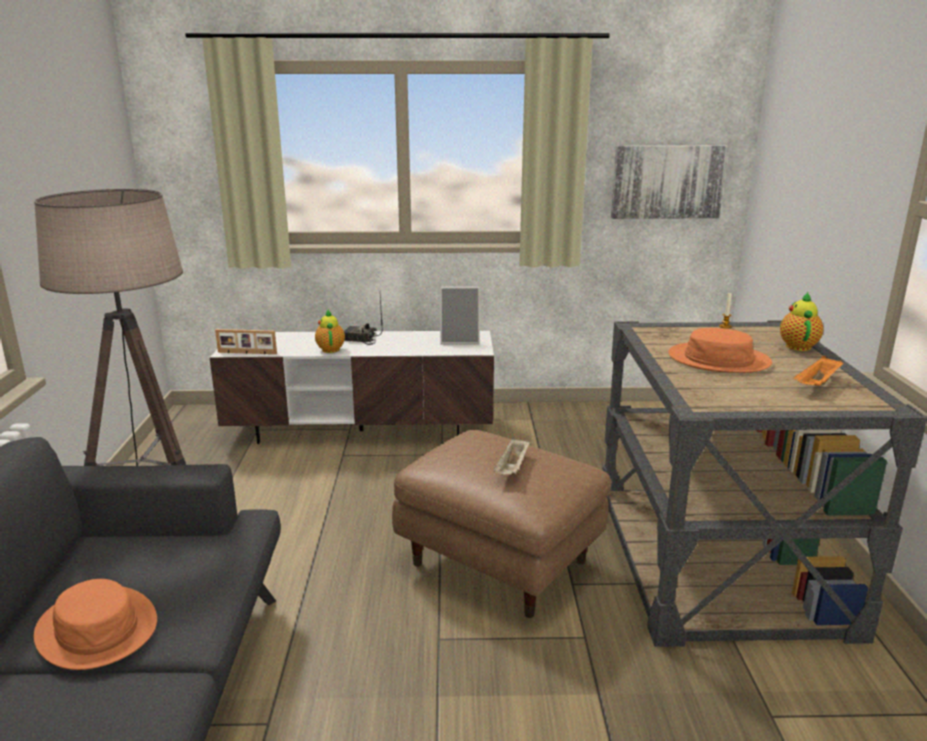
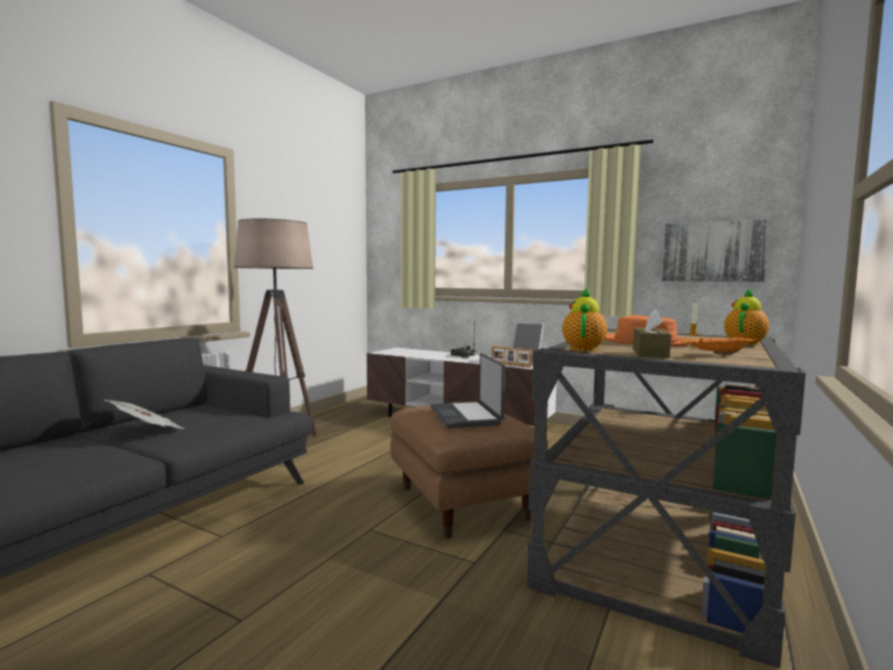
camera: 30 degrees right, 15 degrees down
orange hat [34,579,157,670] -> newspaper [105,400,185,429]
picture frame [215,329,277,354] -> picture frame moved to [491,346,532,368]
teapot [315,309,345,353] -> teapot moved to [562,287,607,351]
beige tray [493,437,530,475] -> laptop [431,353,505,428]
none -> brown tissue box [633,309,671,358]

